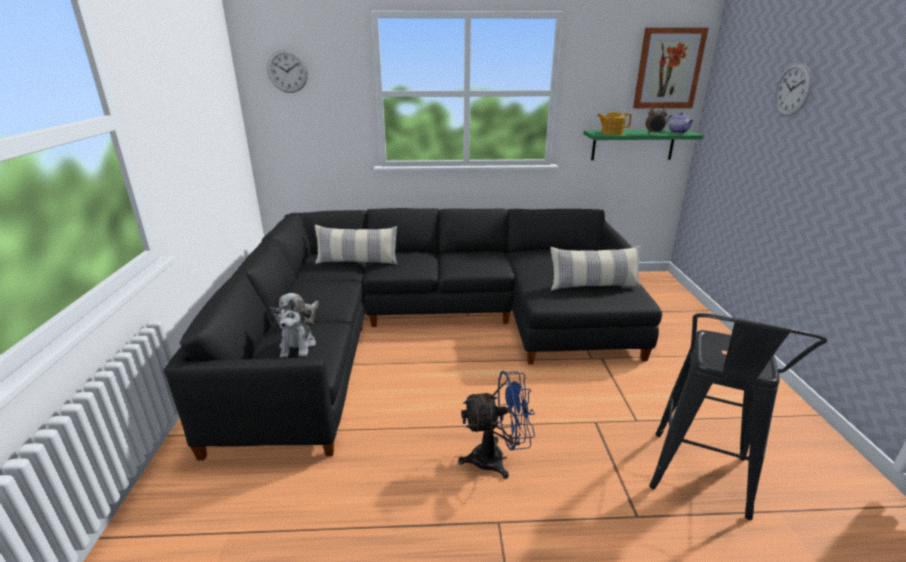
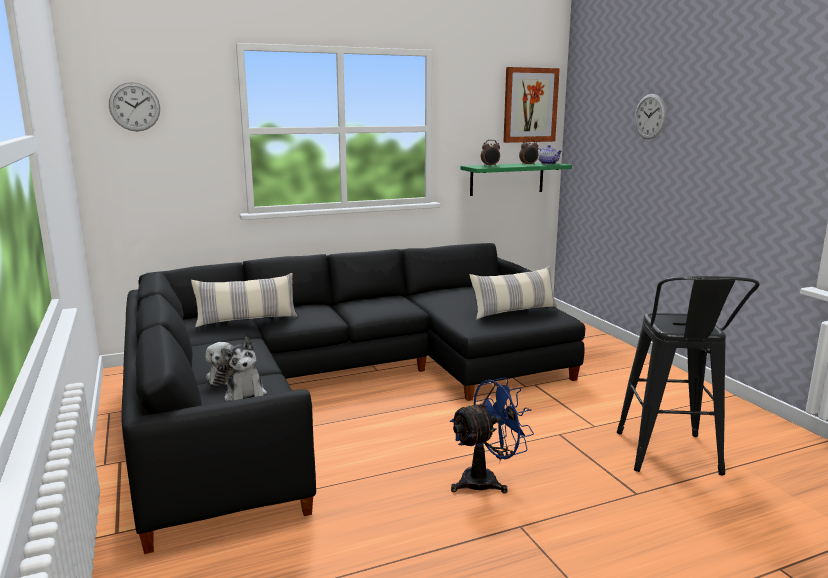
camera: 20 degrees left, 10 degrees down
teapot [597,112,632,135] -> alarm clock [481,140,500,167]

